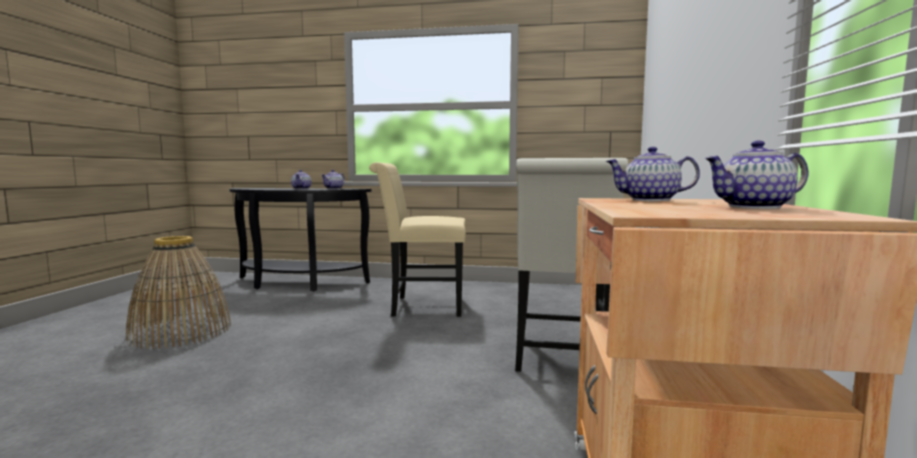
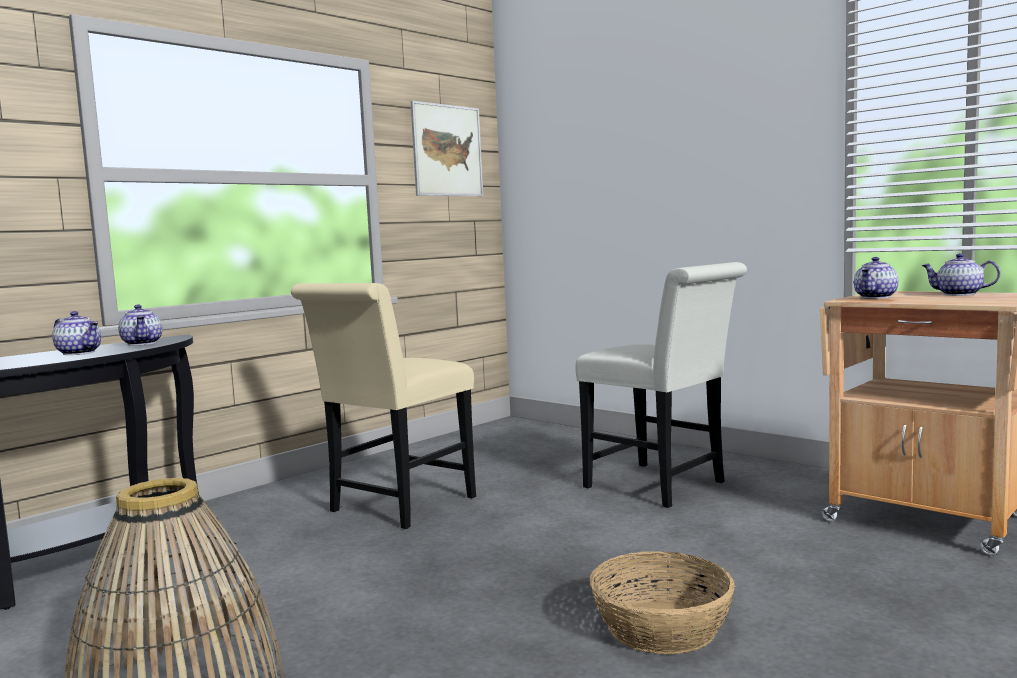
camera: 55 degrees left, 0 degrees up
teapot [704,140,809,209] -> teapot turned 90 degrees clockwise [921,254,1000,296]
none -> picture [410,101,483,196]
none -> basket [590,551,735,654]

